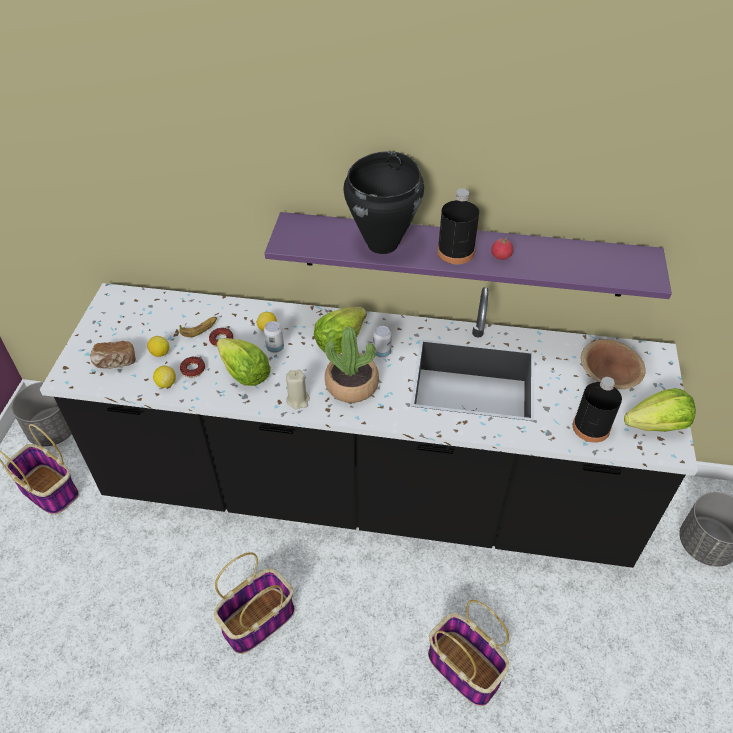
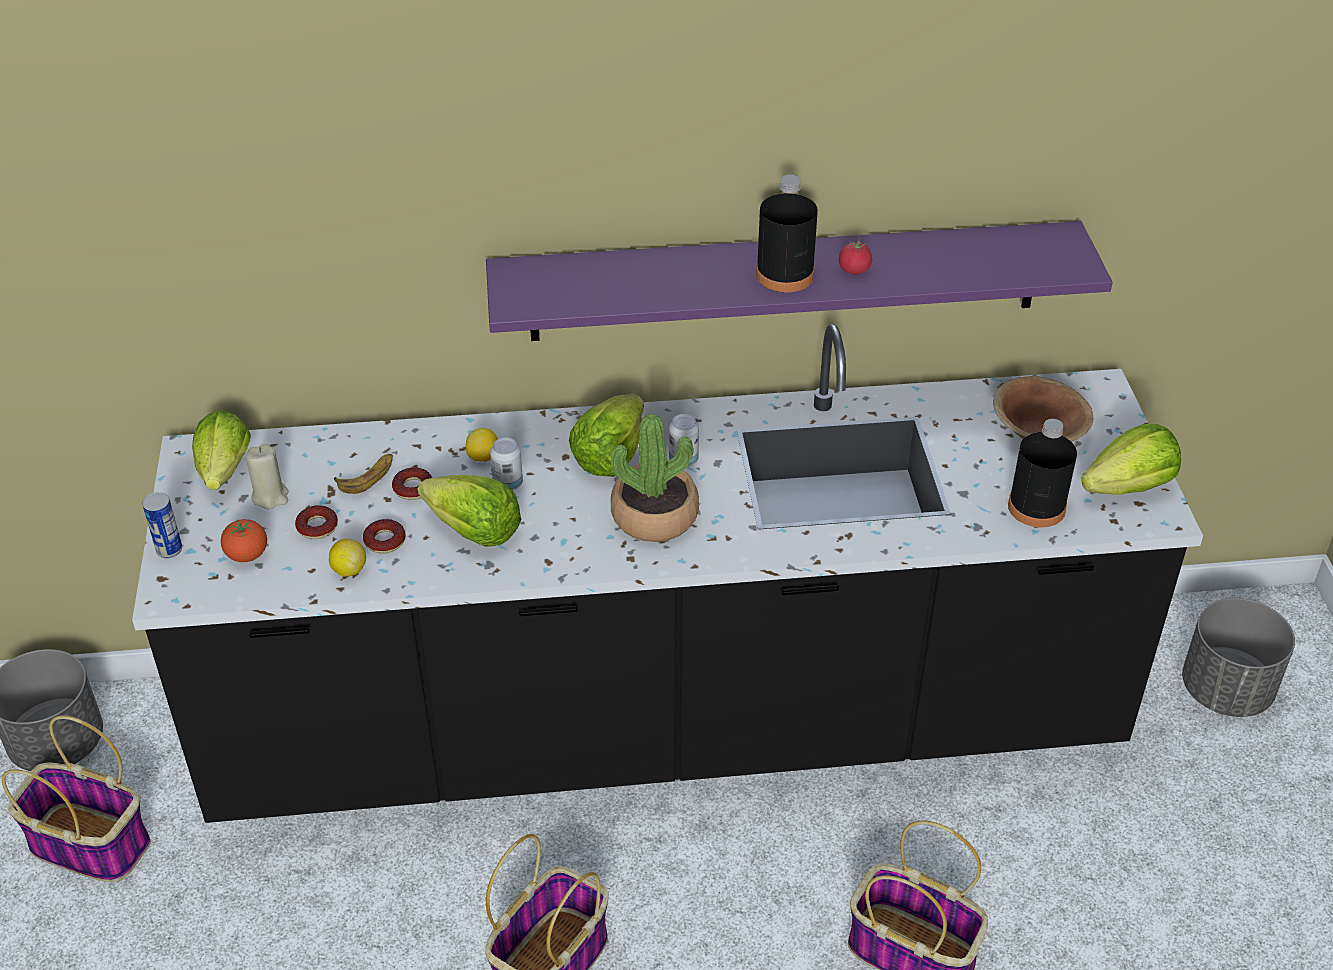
camera: 15 degrees left, 5 degrees down
bread [90,341,136,369] -> tomato [221,519,267,562]
lemon [147,336,169,357] -> donut [295,505,338,539]
beige candle [286,369,310,409] -> beige candle moved to [246,444,288,510]
black cooking pot [343,151,424,254] -> none
none -> can [142,492,182,558]
none -> lettuce [192,410,251,490]

